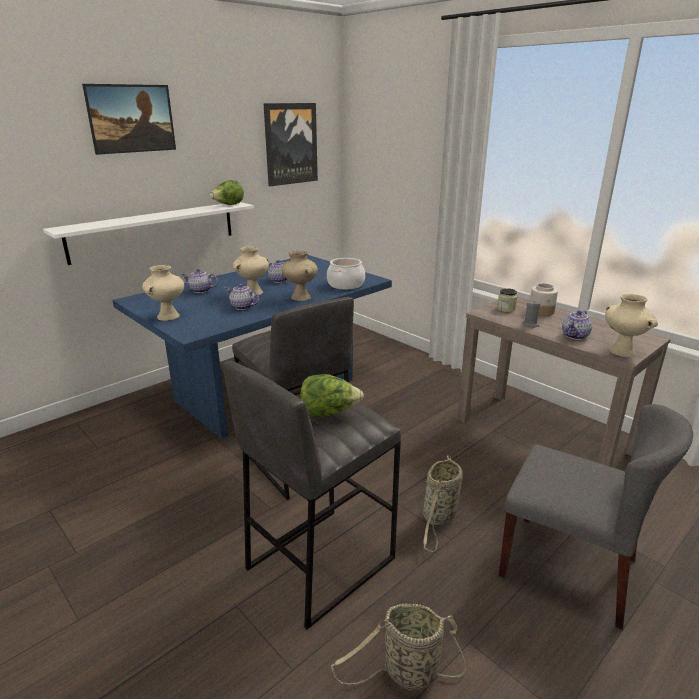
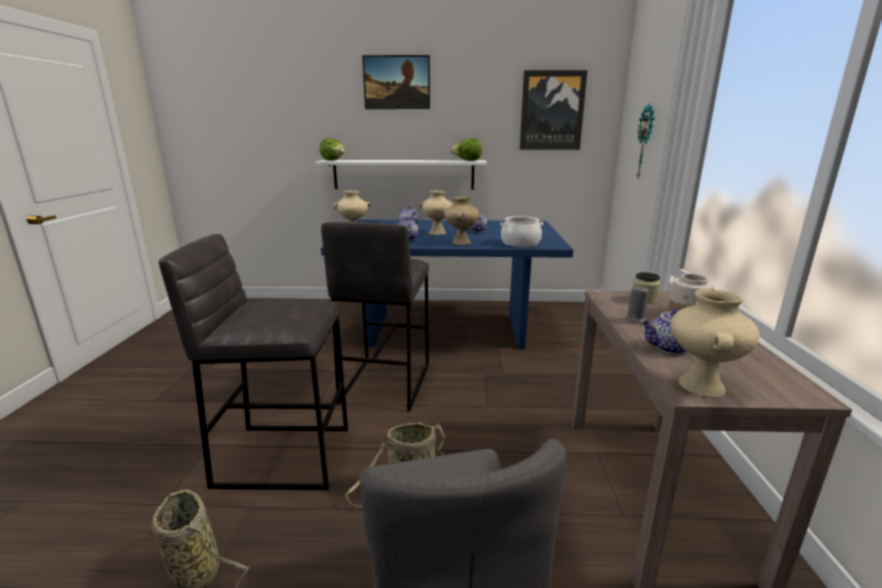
camera: 45 degrees right, 5 degrees down
lettuce [300,374,364,417] -> lettuce moved to [320,138,345,160]
none -> wall clock [637,104,654,178]

